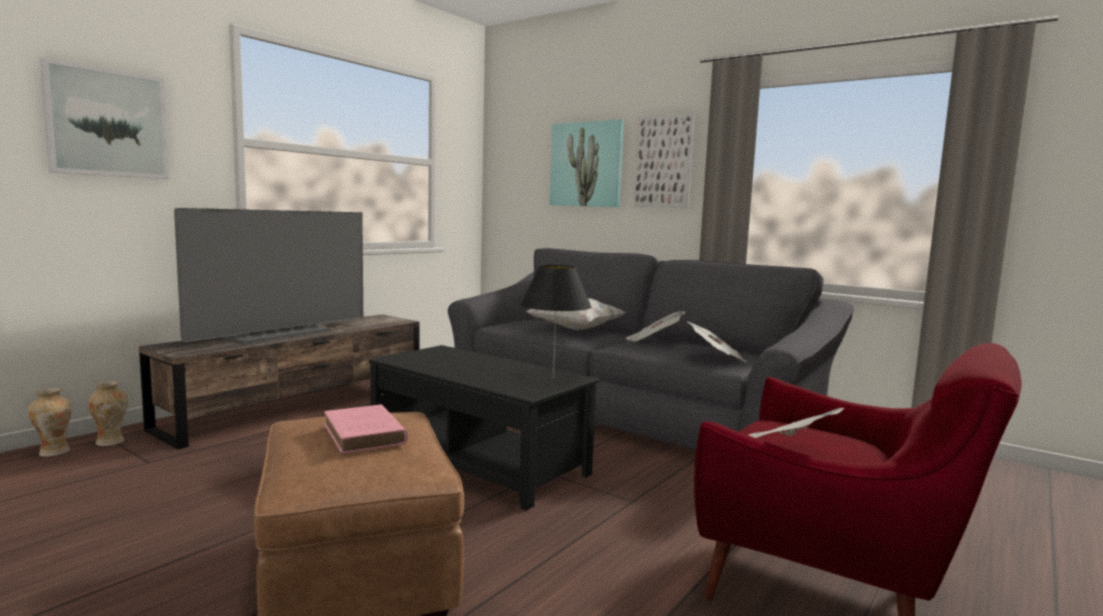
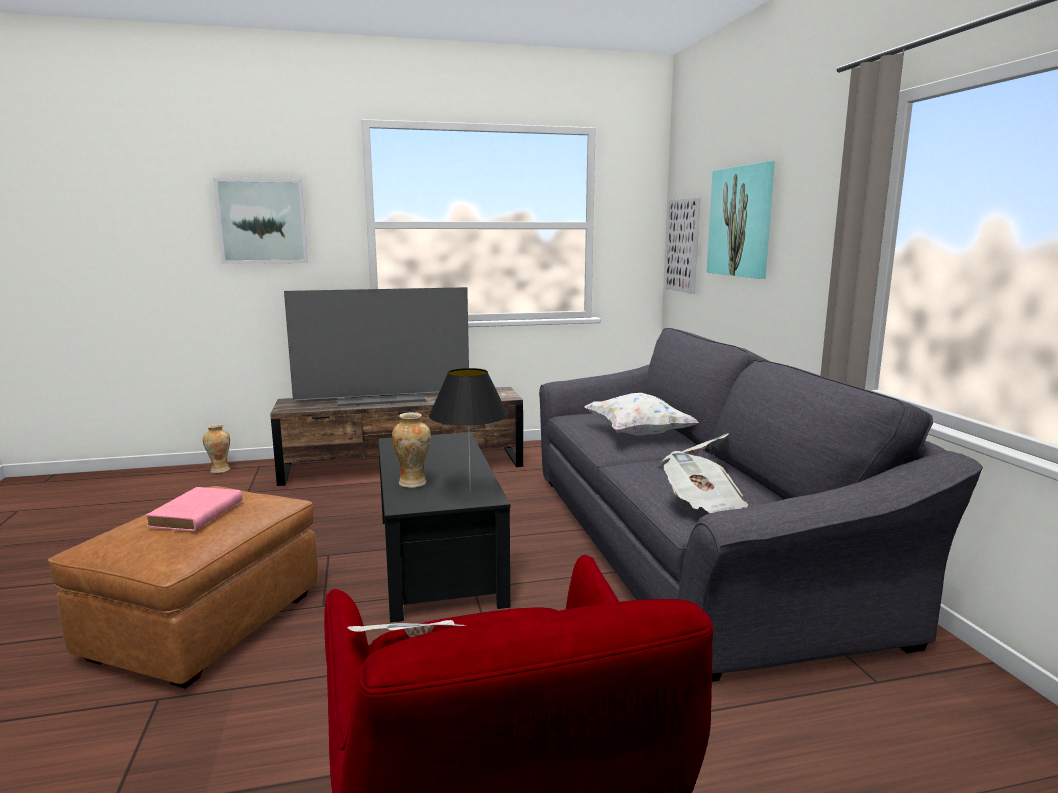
camera: 40 degrees right, 5 degrees up
vase [88,381,128,446] -> vase moved to [392,412,431,488]
picture [634,113,695,208] -> picture moved to [666,197,700,294]

